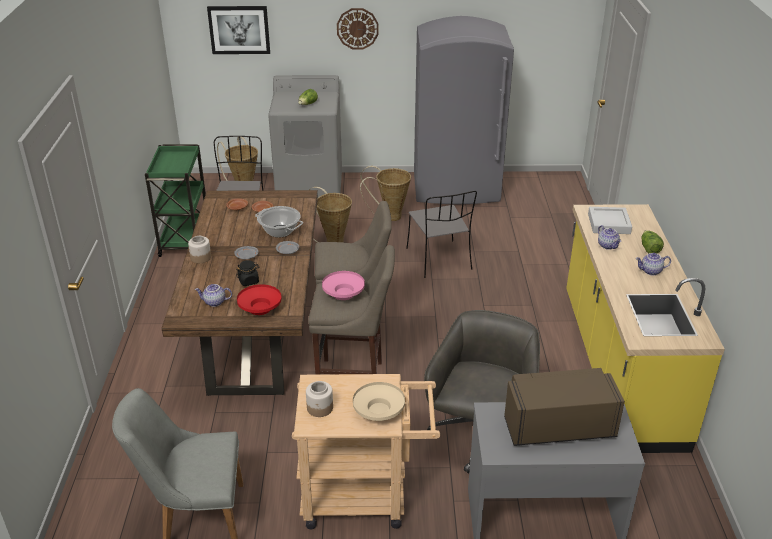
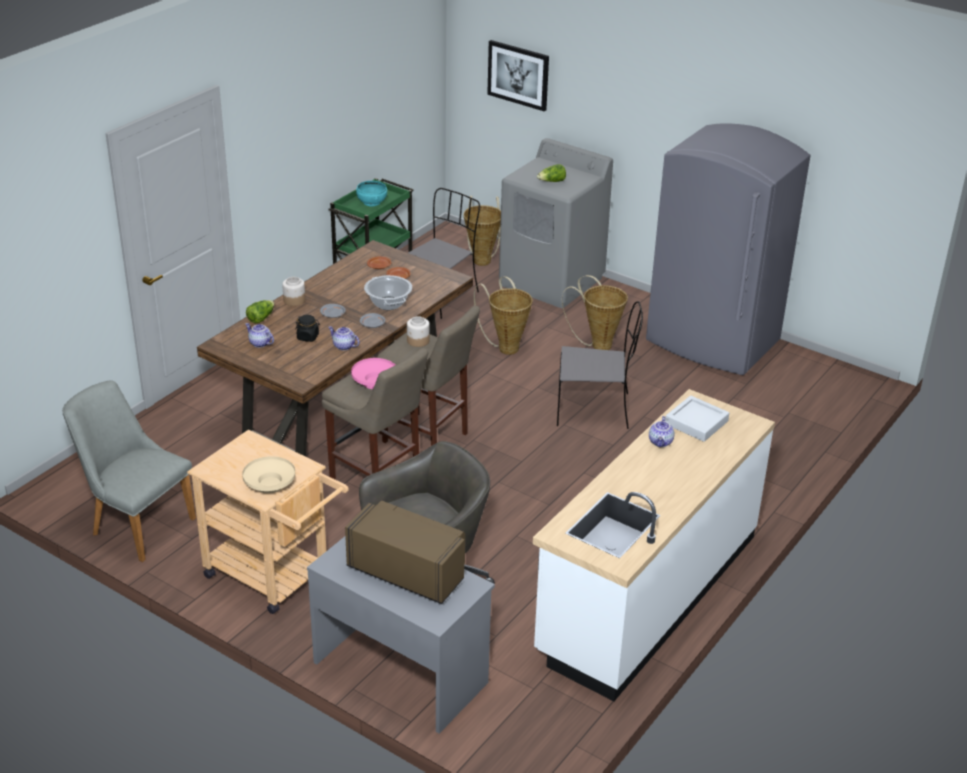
camera: 35 degrees right, 0 degrees up
red bowl [237,284,281,315] -> none
jar [306,381,333,417] -> jar moved to [407,316,430,347]
wall clock [337,8,379,49] -> none
grey chair [406,191,477,278] -> grey chair turned 105 degrees counterclockwise [557,301,643,429]
yellow counter [566,204,725,453] -> white counter [533,389,775,701]
teapot [636,253,671,275] -> teapot moved to [328,326,359,350]
lettuce [641,230,664,253] -> lettuce moved to [246,300,274,323]
none -> turquoise bowl [356,181,387,207]

